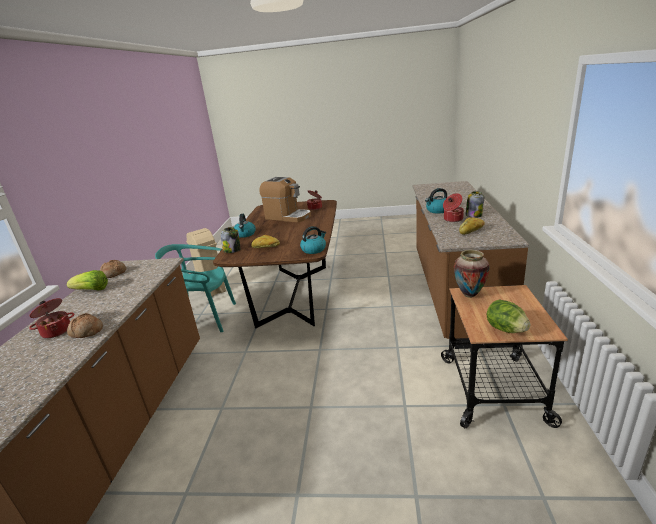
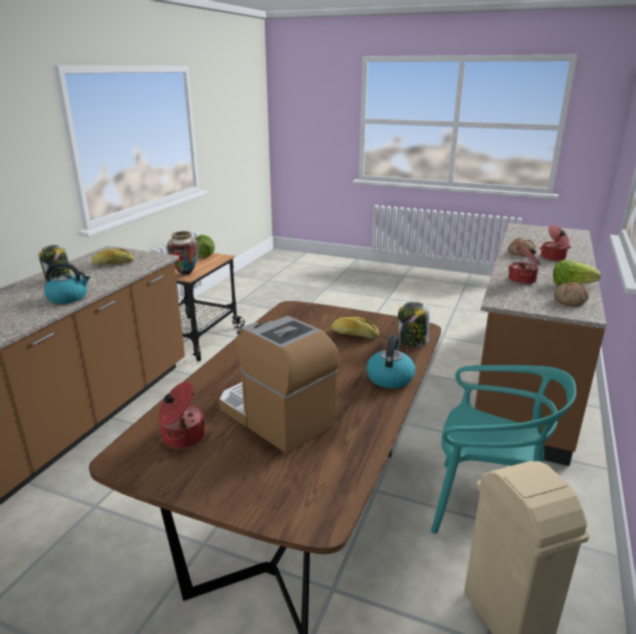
camera: 165 degrees left, 0 degrees up
kettle [300,226,326,254] -> none
cooking pot [443,193,464,222] -> cooking pot moved to [508,245,540,284]

